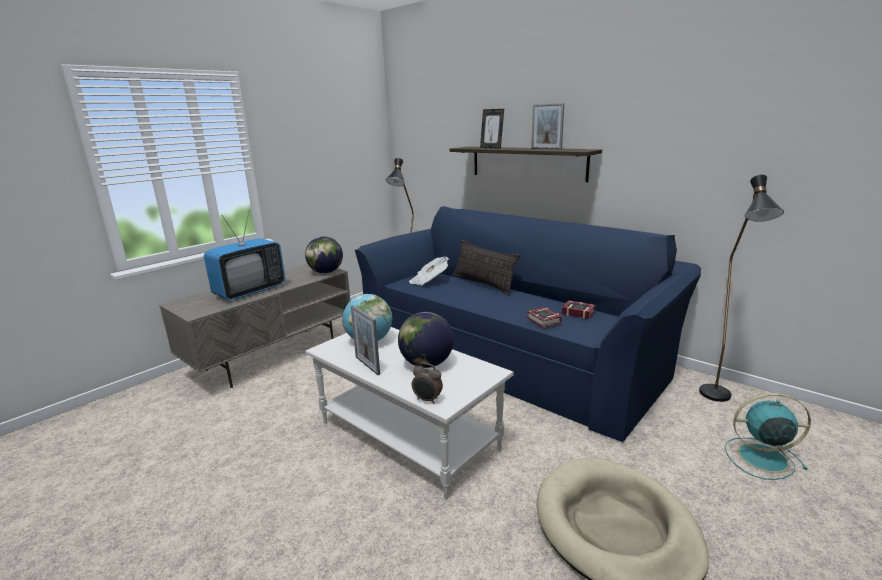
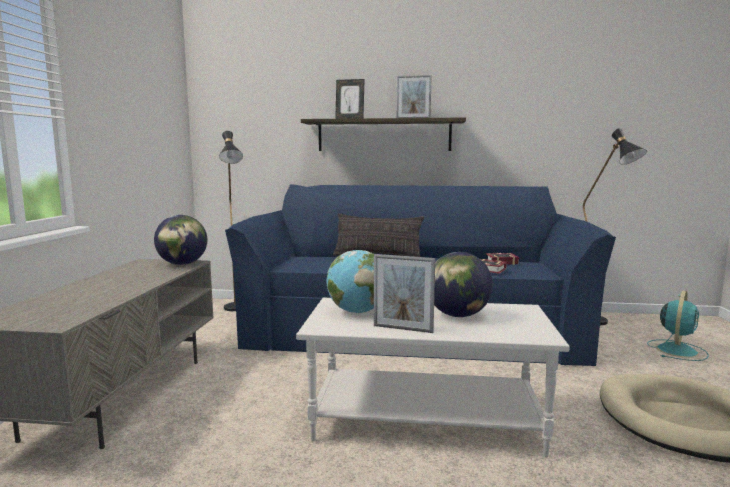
camera: 35 degrees left, 10 degrees down
television [204,210,285,300] -> none
newspaper [409,257,449,285] -> none
alarm clock [412,362,443,404] -> none
turquoise fan [725,393,811,480] -> turquoise fan turned 150 degrees clockwise [647,290,709,361]

